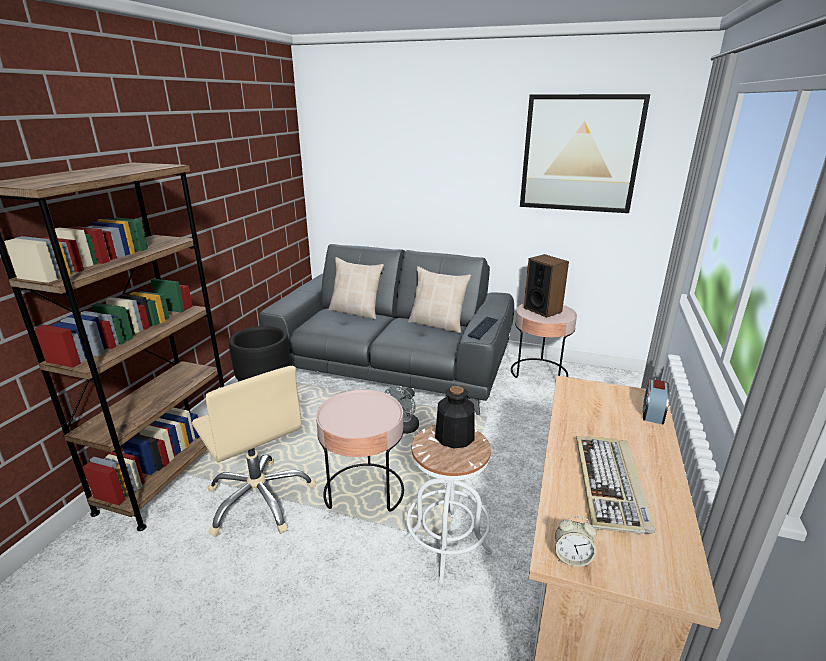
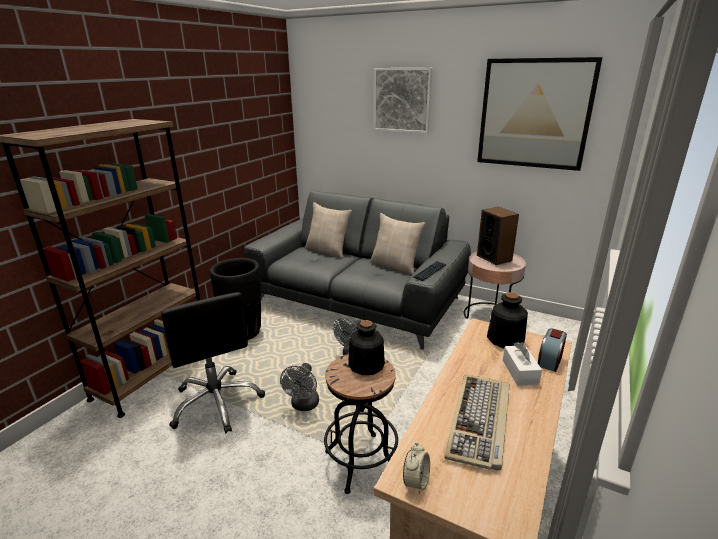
camera: 10 degrees right, 0 degrees up
beige office chair [192,365,316,537] -> black office chair [161,292,265,434]
pink side table [316,390,404,512] -> grey fan [280,363,319,411]
white stool [404,425,492,584] -> black stool [324,354,398,494]
alarm clock [555,516,597,567] -> alarm clock turned 90 degrees counterclockwise [403,443,430,494]
none -> picture [374,68,432,134]
none -> bottle [487,292,528,348]
none -> white tissue box [503,342,542,386]

